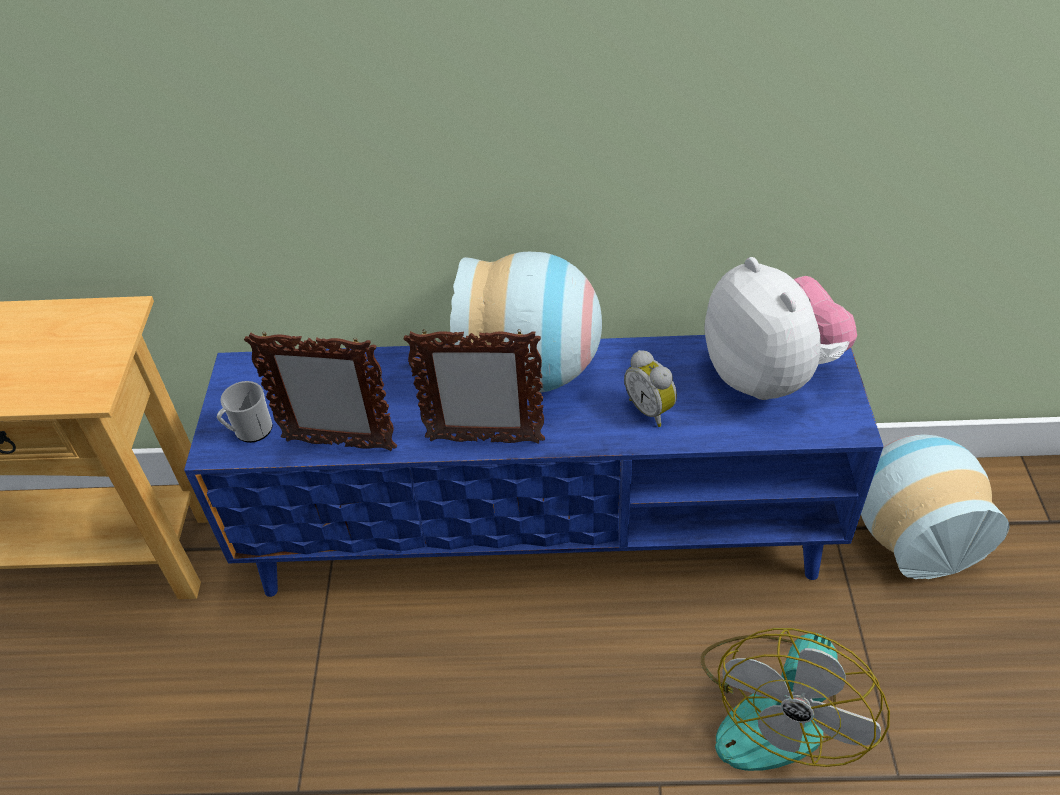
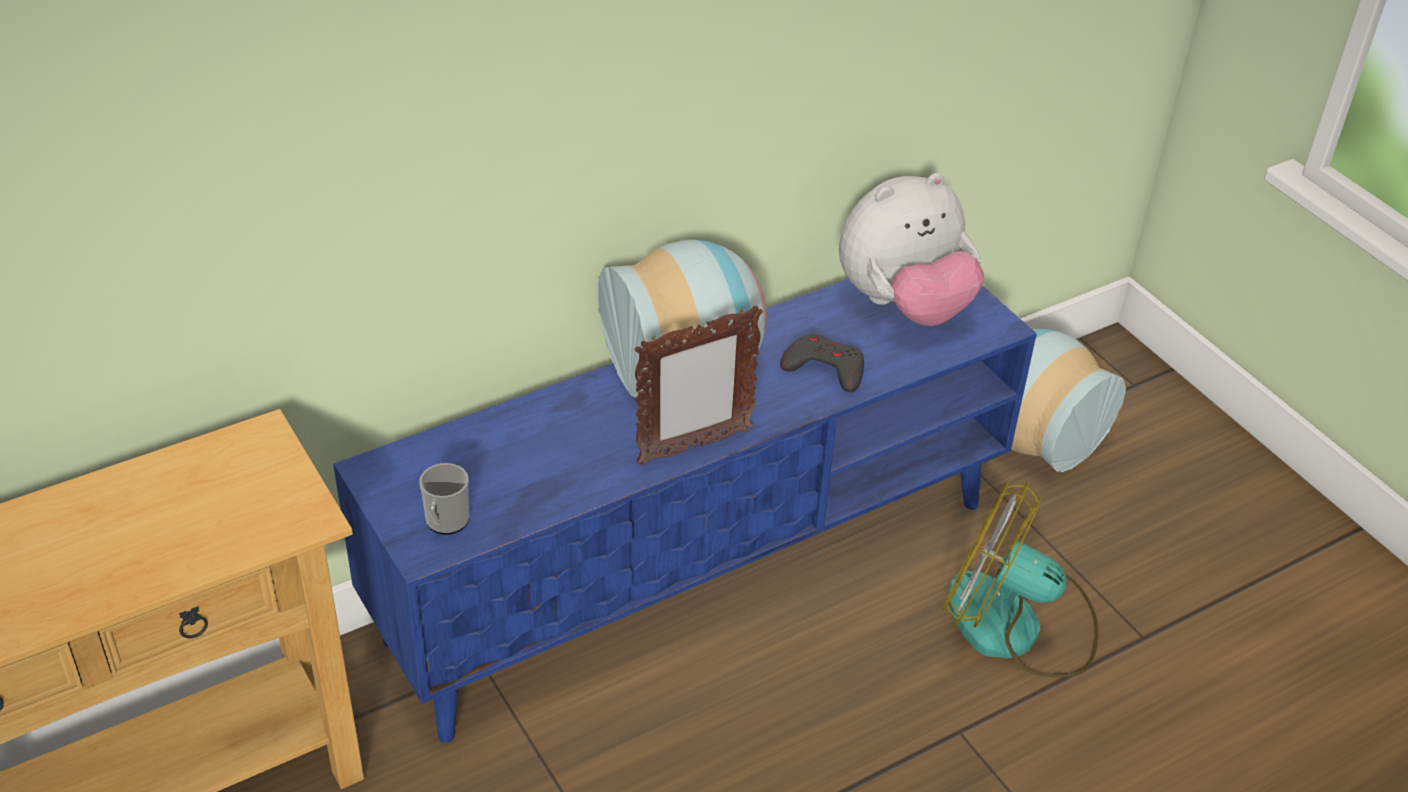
camera: 35 degrees left, 5 degrees down
picture frame [244,331,397,451] -> none
alarm clock [624,350,677,427] -> grey game controller [780,334,864,392]
fan [701,628,890,771] -> fan turned 120 degrees clockwise [942,481,1098,677]
plush toy [704,257,857,400] -> plush toy turned 120 degrees clockwise [839,173,984,326]

